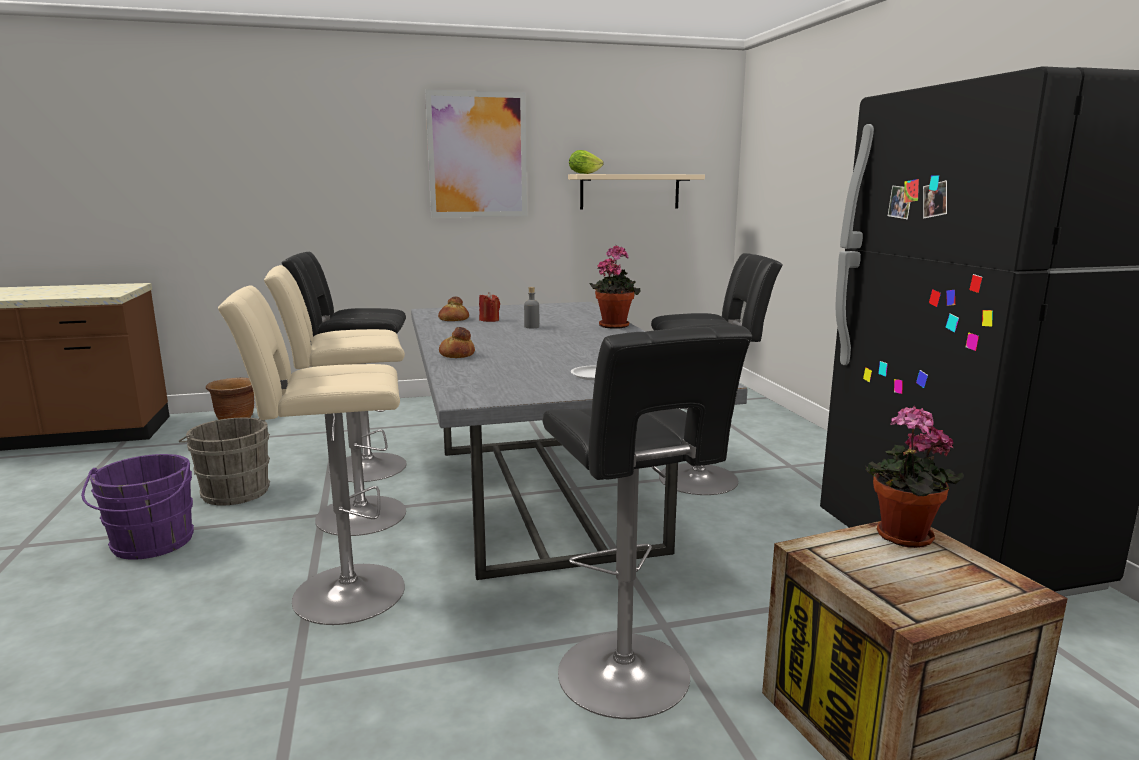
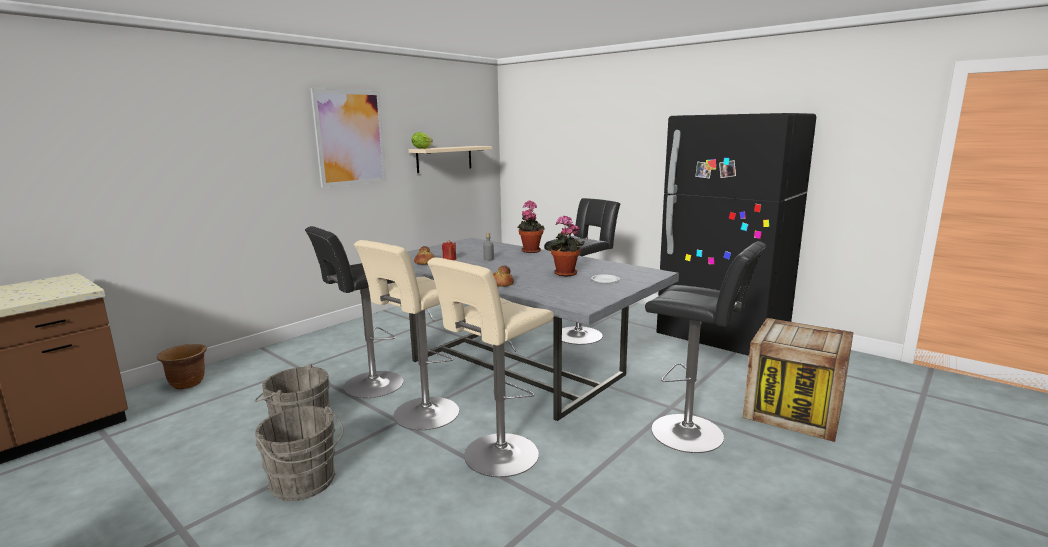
camera: 35 degrees left, 0 degrees up
purple bucket [81,454,194,560] -> grey bucket [255,406,344,501]
potted plant [866,406,964,548] -> potted plant moved to [546,215,585,276]

